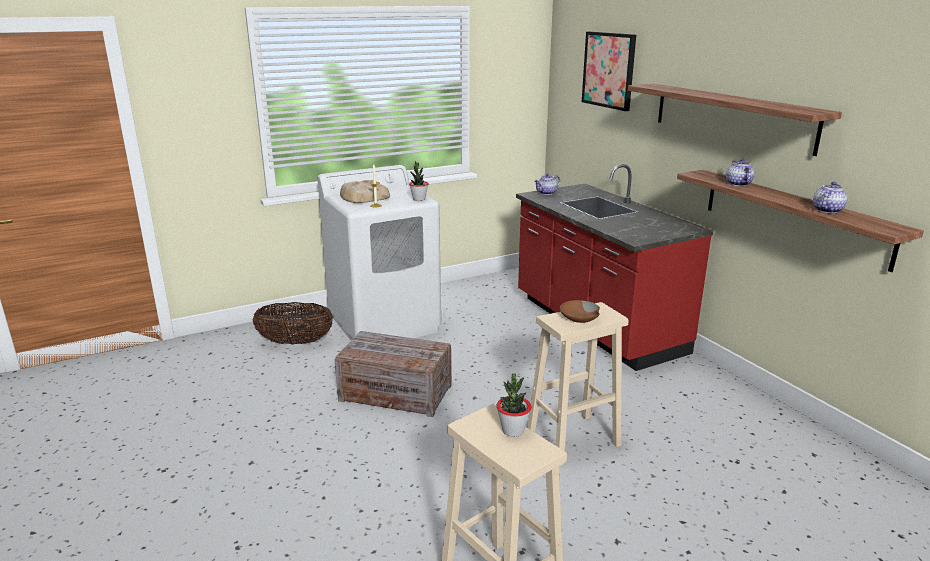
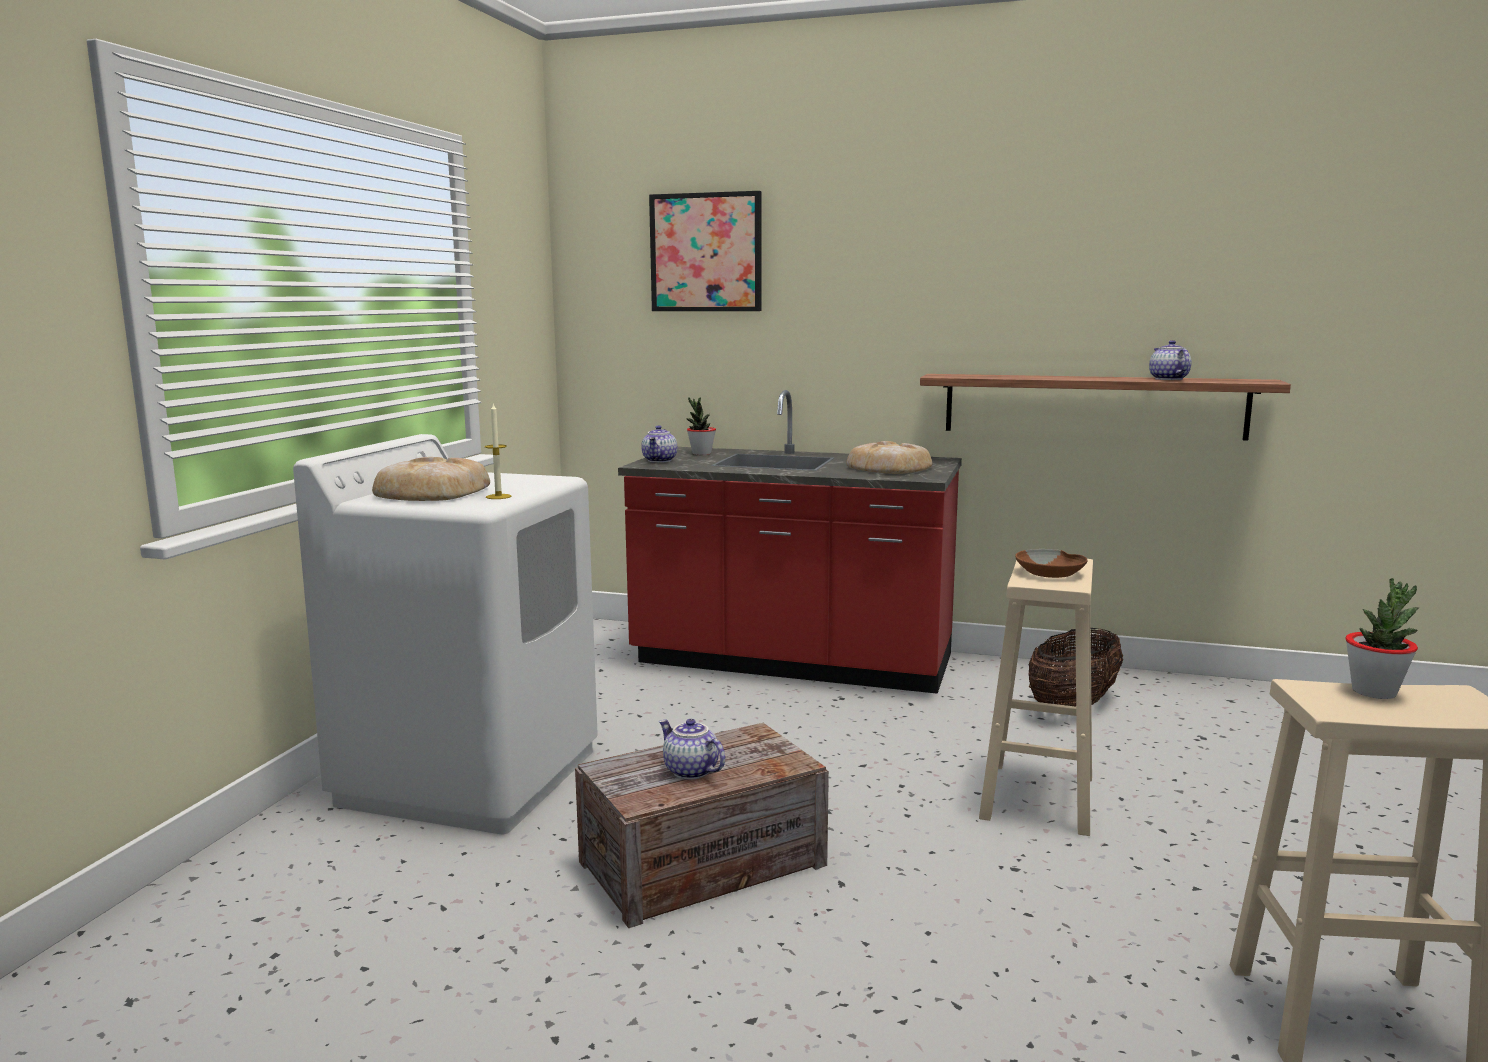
camera: 45 degrees left, 10 degrees down
basket [253,302,333,345] -> basket moved to [1029,628,1123,707]
potted plant [409,161,429,201] -> potted plant moved to [687,397,716,455]
shelf [628,84,842,156] -> none
teapot [726,158,755,186] -> teapot moved to [659,719,725,779]
none -> bread [846,441,932,474]

